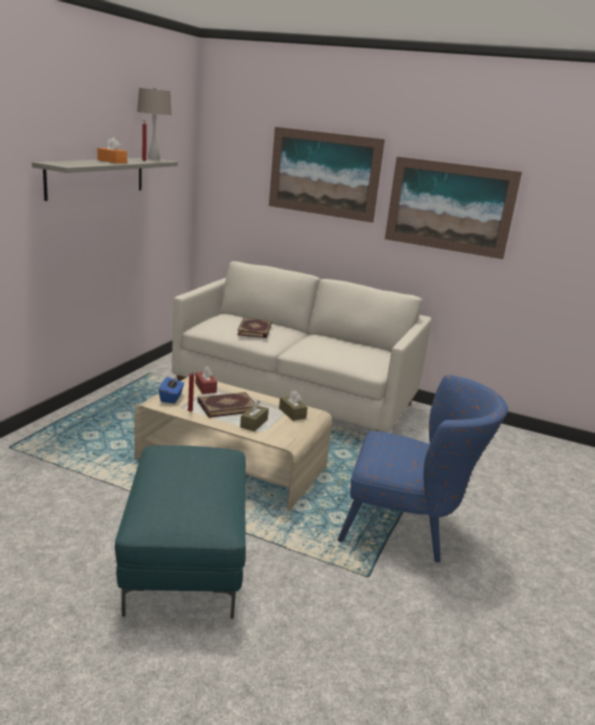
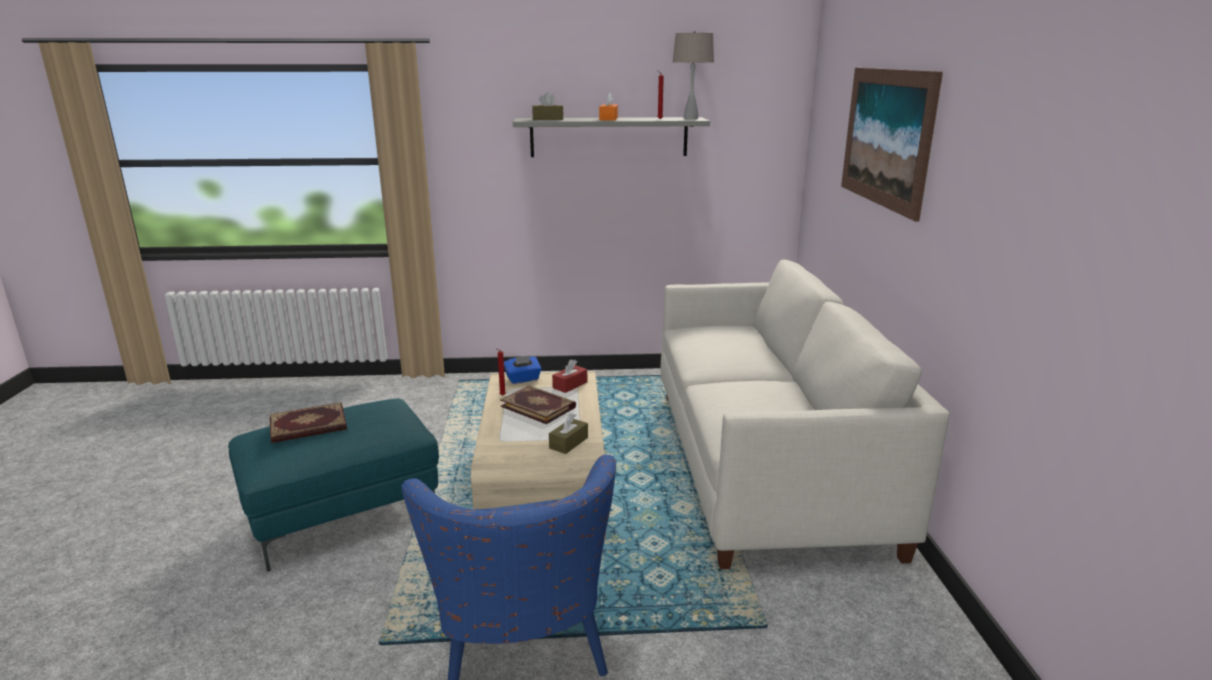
camera: 65 degrees right, 0 degrees up
book [237,317,272,338] -> book moved to [270,402,347,443]
brown tissue box [240,400,269,432] -> brown tissue box moved to [532,92,564,120]
picture [385,157,522,259] -> none

